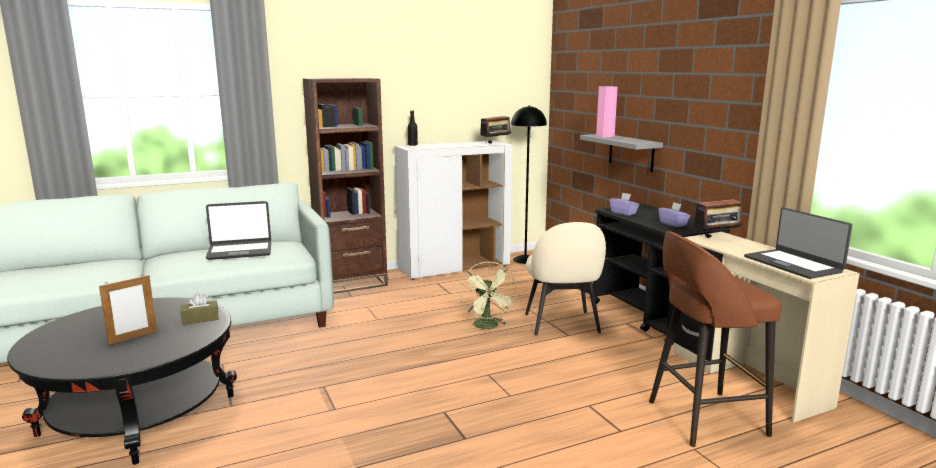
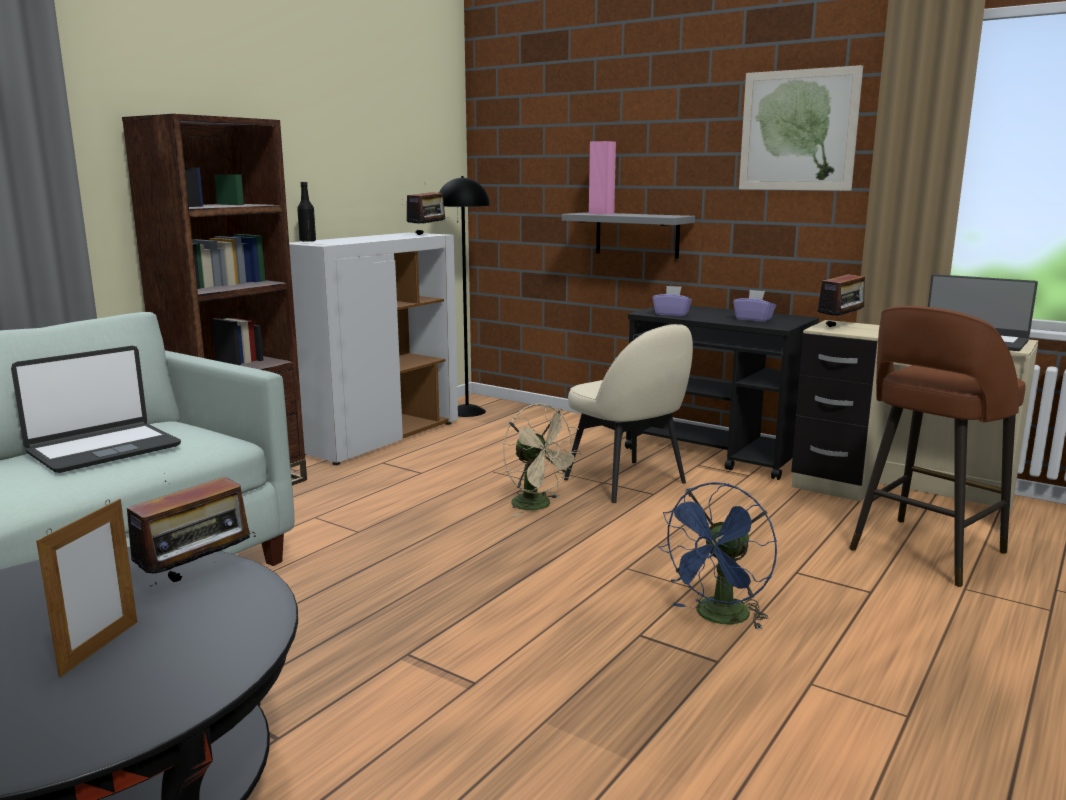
camera: 30 degrees left, 0 degrees up
brown tissue box [181,293,219,325] -> radio [127,477,256,590]
green fan [459,262,517,330] -> beige fan [503,403,582,516]
none -> blue fan [658,482,777,630]
none -> picture [739,65,863,191]

